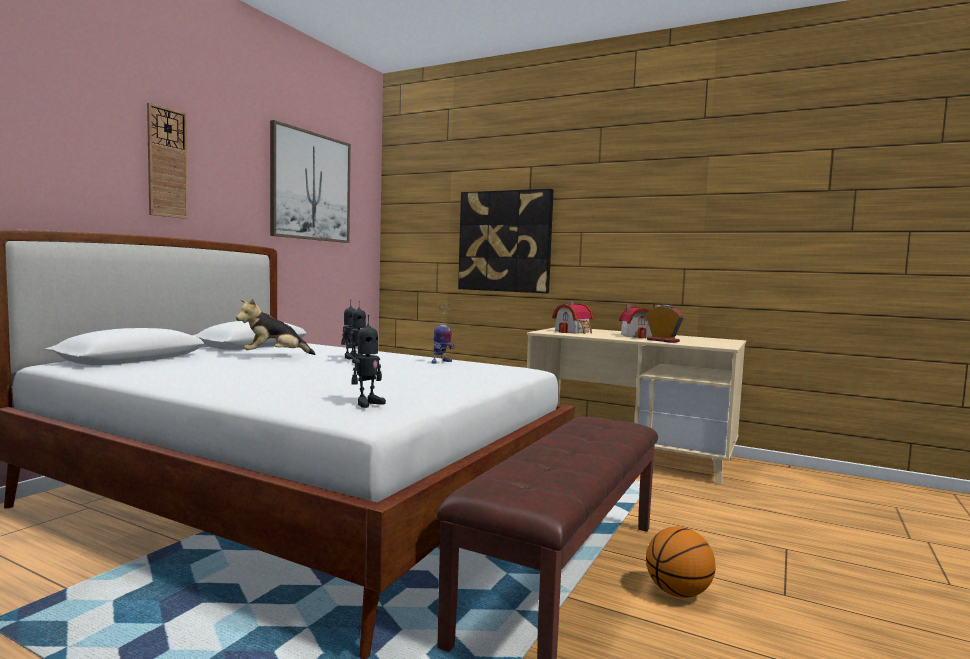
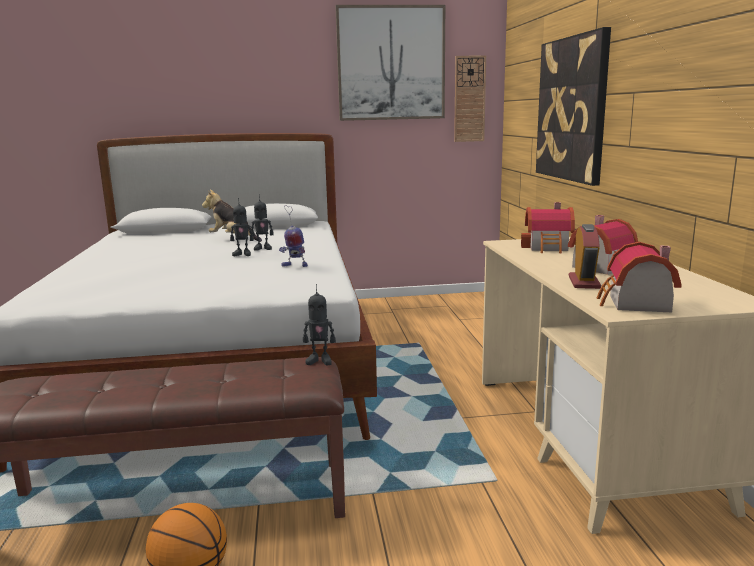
camera: 55 degrees right, 10 degrees up
wall clock [147,102,188,219] -> wall clock moved to [454,55,486,142]
toy robot [351,315,386,408] -> toy robot moved to [303,284,336,365]
none -> toy house [596,242,682,312]

